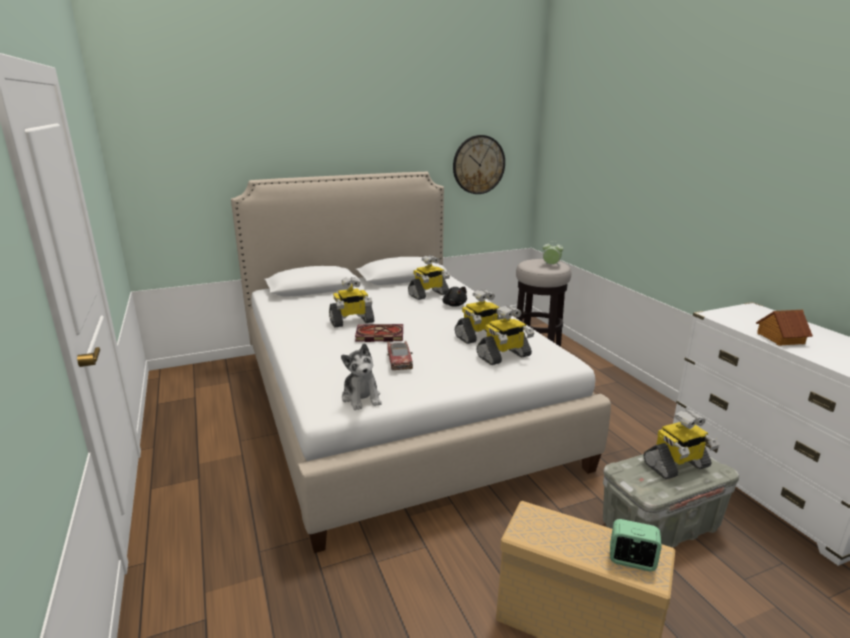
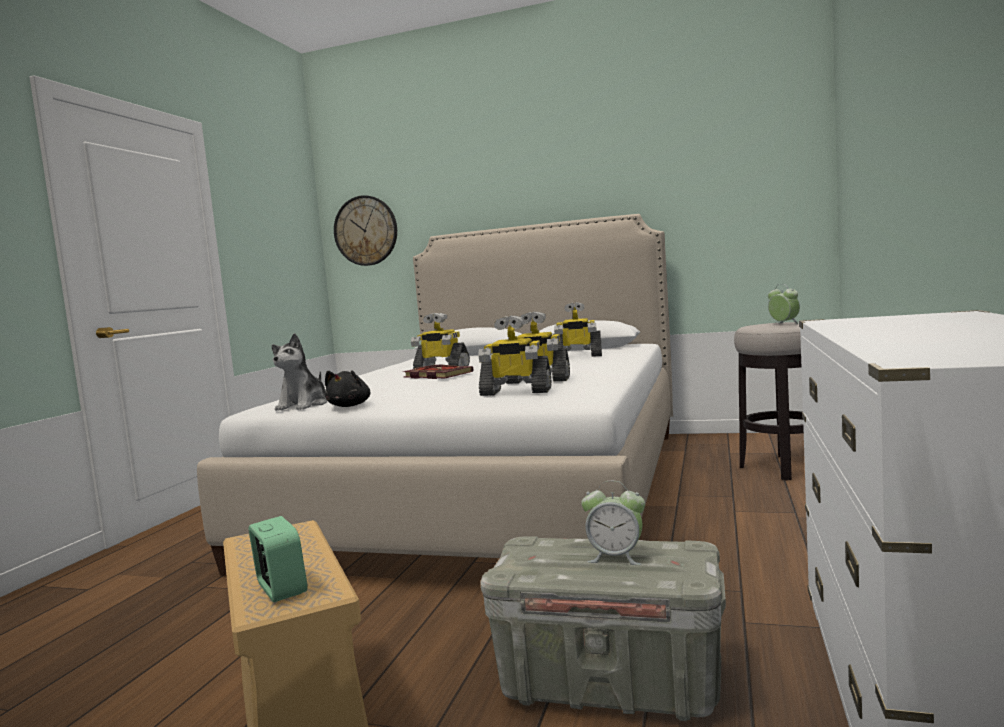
camera: 40 degrees right, 15 degrees down
toy car [387,340,413,370] -> none
black plush toy [443,287,467,307] -> black plush toy moved to [325,370,370,407]
wall clock [453,135,505,194] -> wall clock moved to [334,195,397,266]
toy robot [643,409,720,479] -> alarm clock [581,481,645,565]
toy house [756,310,813,346] -> none

